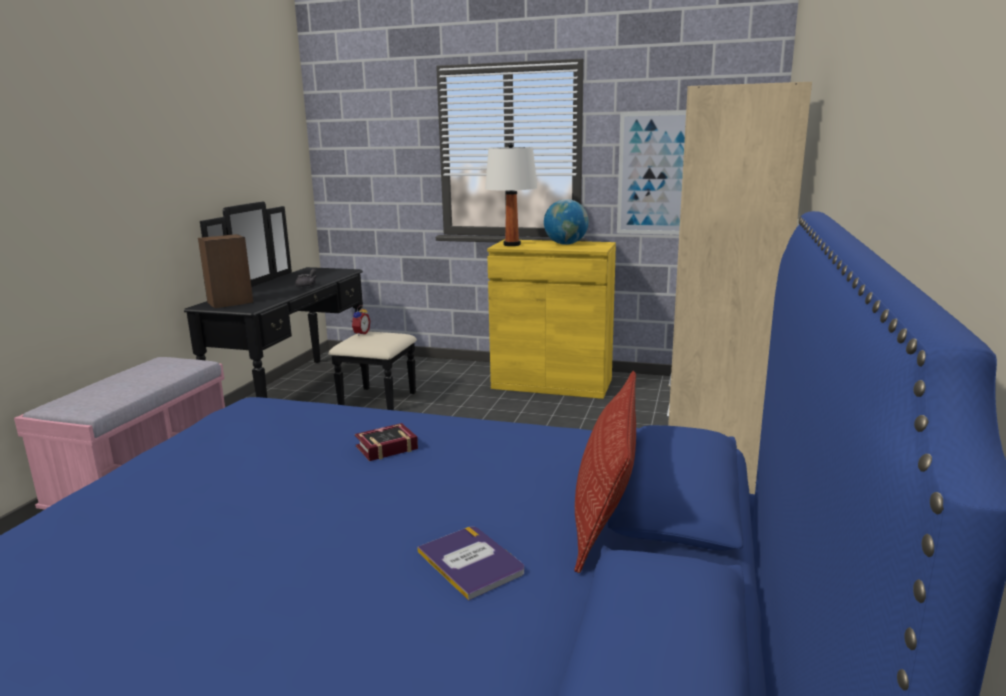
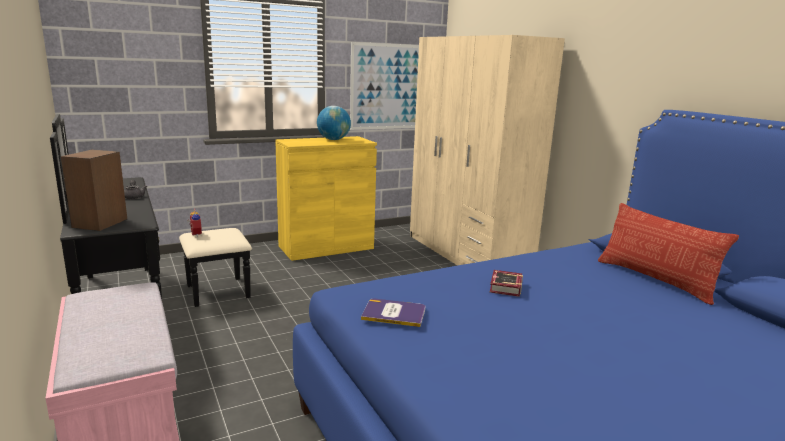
camera: 45 degrees left, 0 degrees up
book [417,526,524,600] -> book moved to [361,299,425,327]
white table lamp [485,143,537,246] -> none

